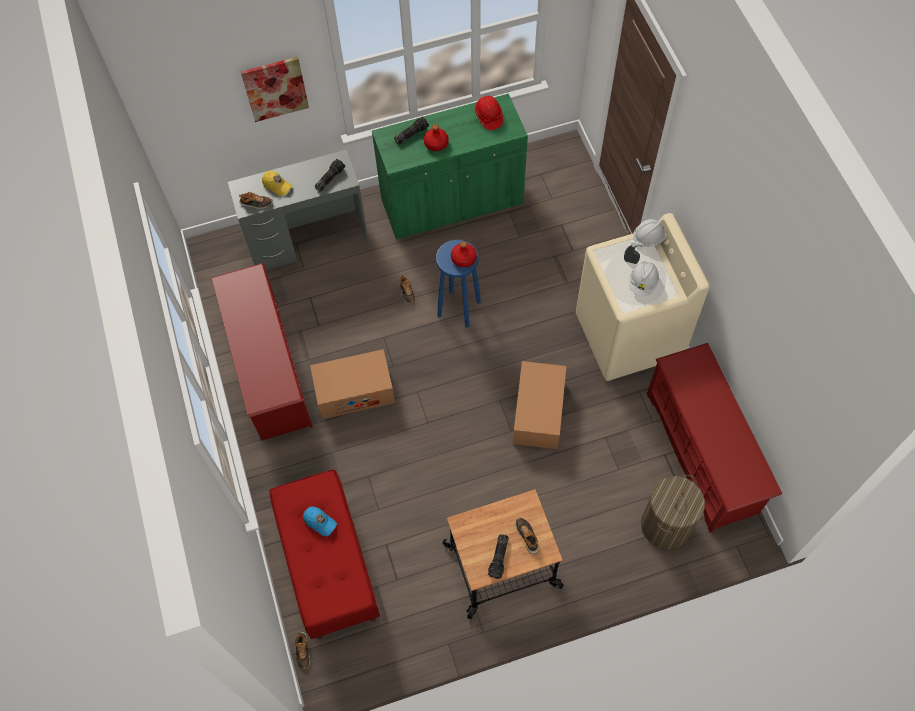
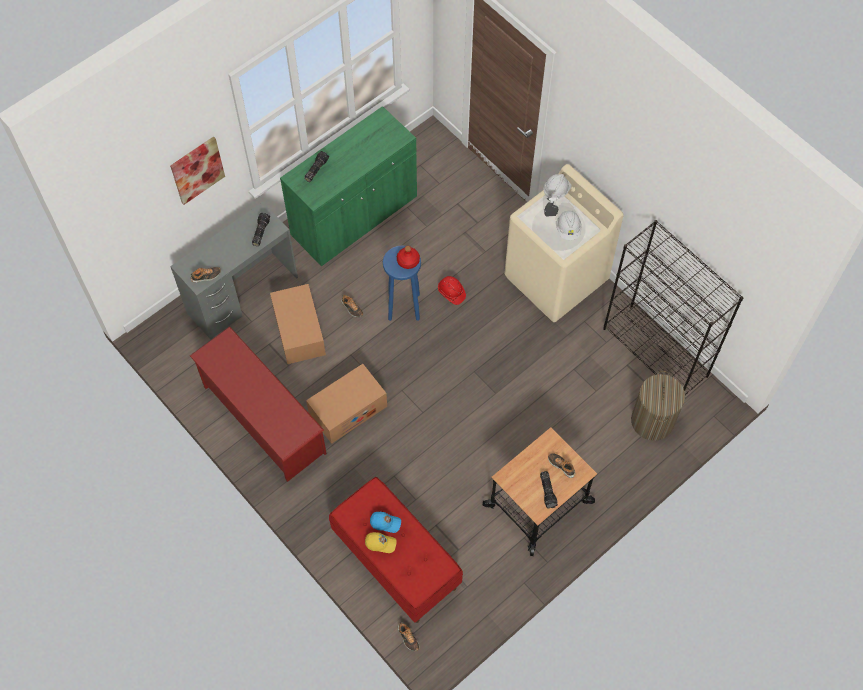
camera: 25 degrees left, 0 degrees up
yellow cap [262,171,292,196] -> yellow cap moved to [365,532,397,553]
red bottle [424,124,449,151] -> none
red hard hat [475,96,503,130] -> red hard hat moved to [438,276,466,305]
cardboard box [513,361,566,449] -> cardboard box moved to [270,284,326,364]
red shoe rack [647,343,782,533] -> black bookcase [603,220,743,395]

